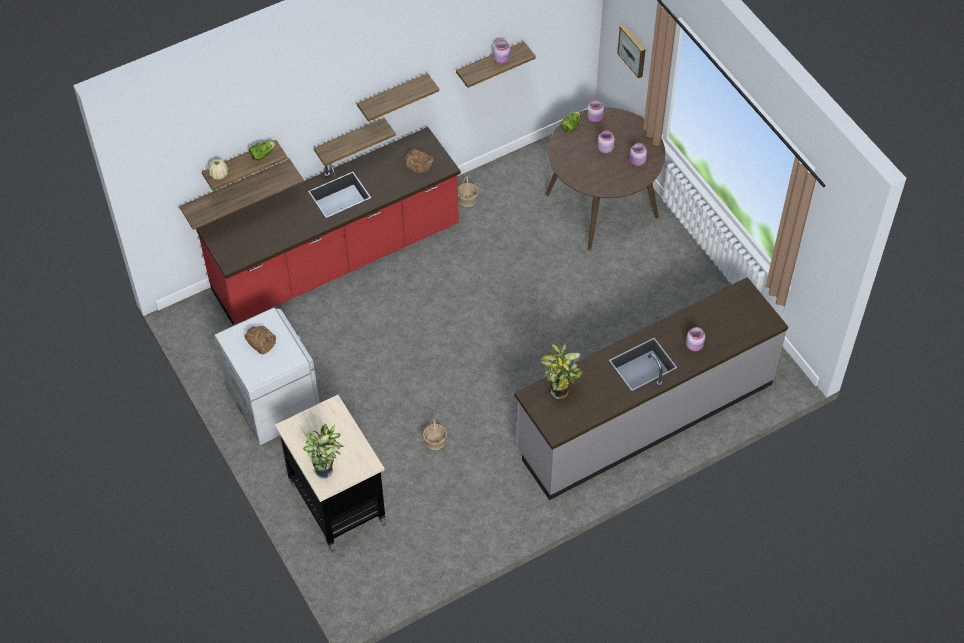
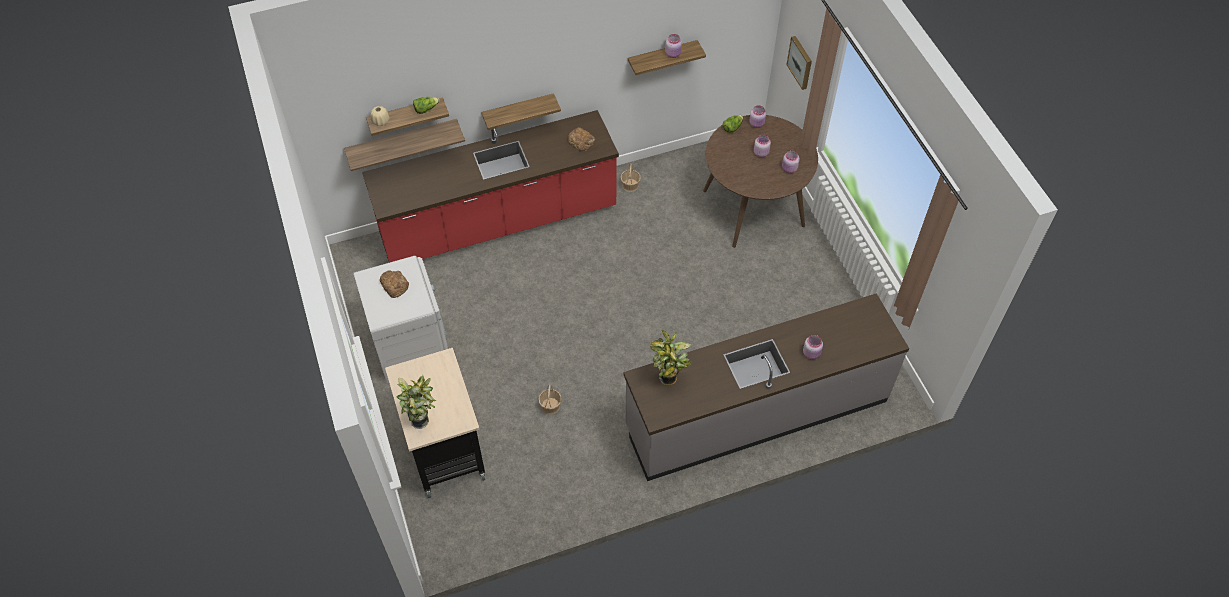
camera: 10 degrees right, 0 degrees up
shelf [357,73,439,122] -> none

